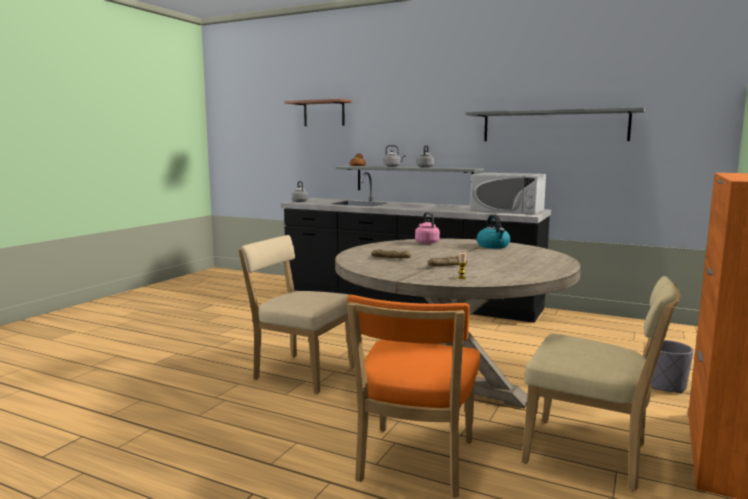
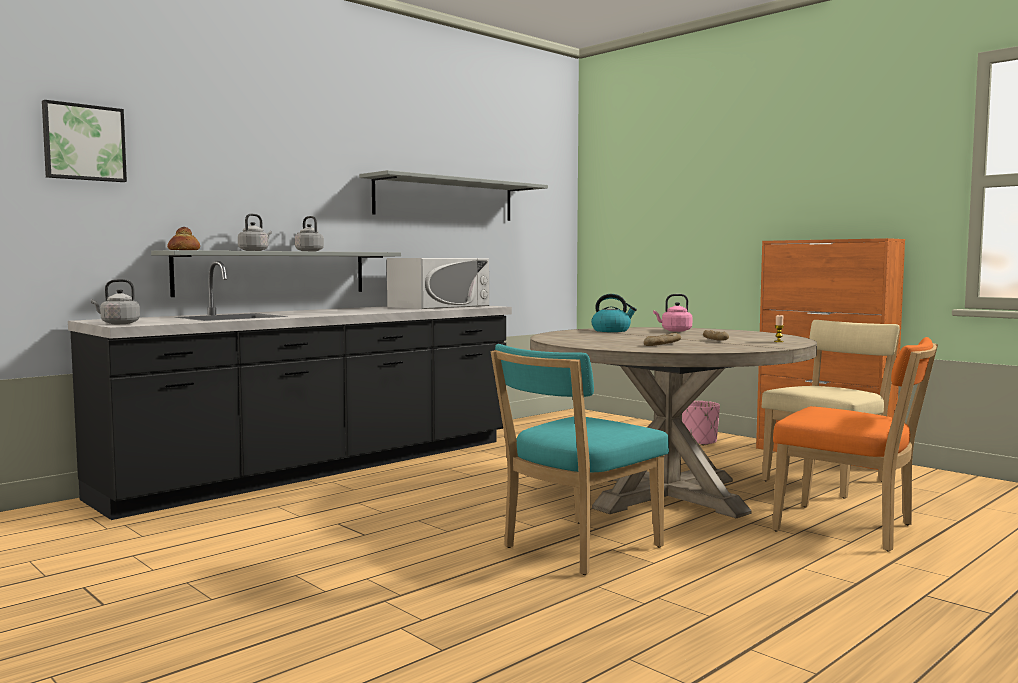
camera: 70 degrees left, 5 degrees down
beige chair [238,235,354,394] -> turquoise chair [491,344,669,575]
shelf [284,99,352,126] -> picture [42,100,127,182]
pink kettle [415,212,440,244] -> pink kettle moved to [653,294,692,332]
grey planter [651,340,693,393] -> pink planter [682,401,720,446]

